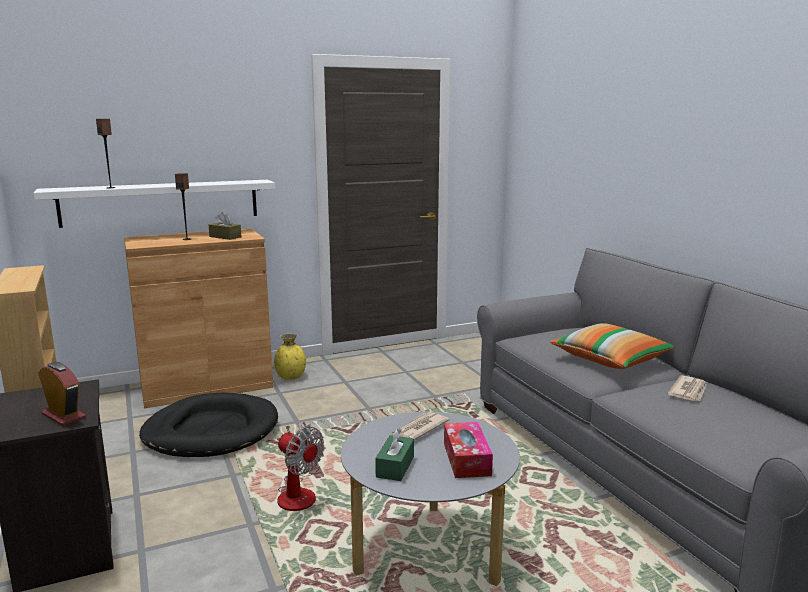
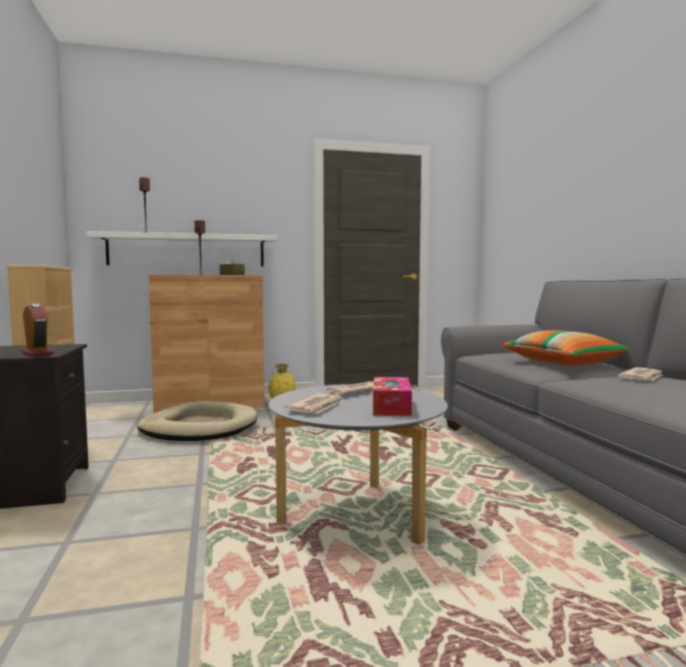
camera: 10 degrees right, 10 degrees down
black dog bed [139,393,278,457] -> beige dog bed [137,401,257,441]
fan [277,424,324,511] -> none
green tissue box [375,428,414,481] -> newspaper [285,393,344,413]

